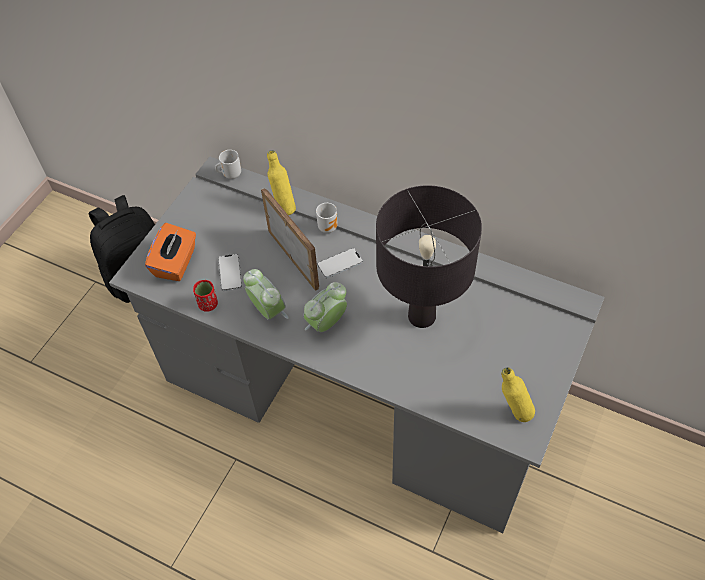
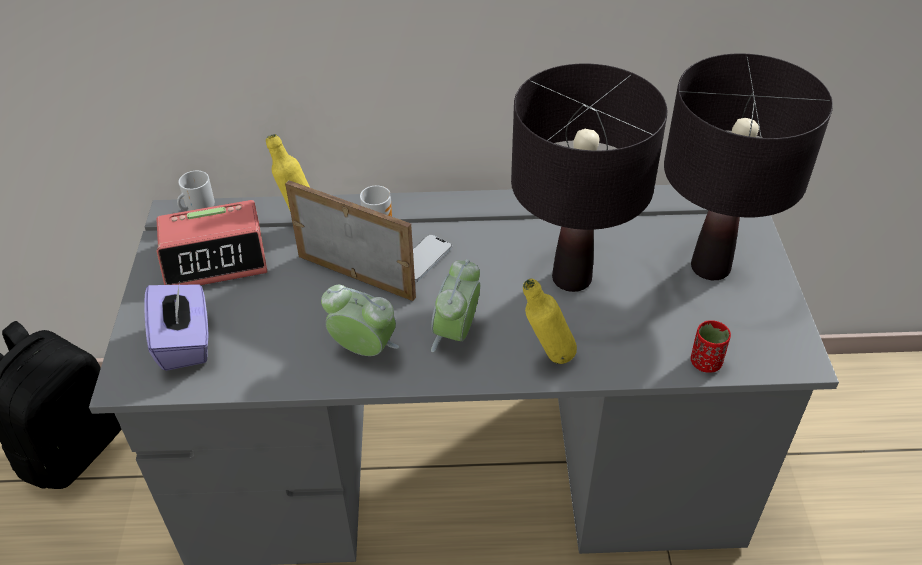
camera: 30 degrees left, 10 degrees down
orange tissue box [145,223,196,281] -> purple tissue box [145,282,209,371]
red cup [193,280,218,312] -> red cup moved to [691,320,731,373]
phone [218,254,242,291] -> none
yellow bottle [502,367,535,422] -> yellow bottle moved to [523,278,577,364]
none -> alarm clock [156,200,267,285]
none -> black table lamp [664,53,833,280]

